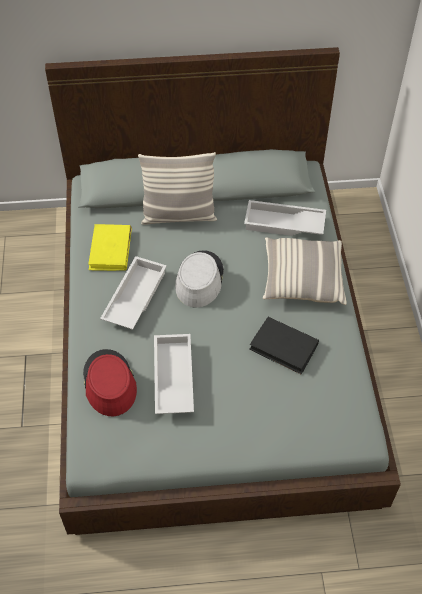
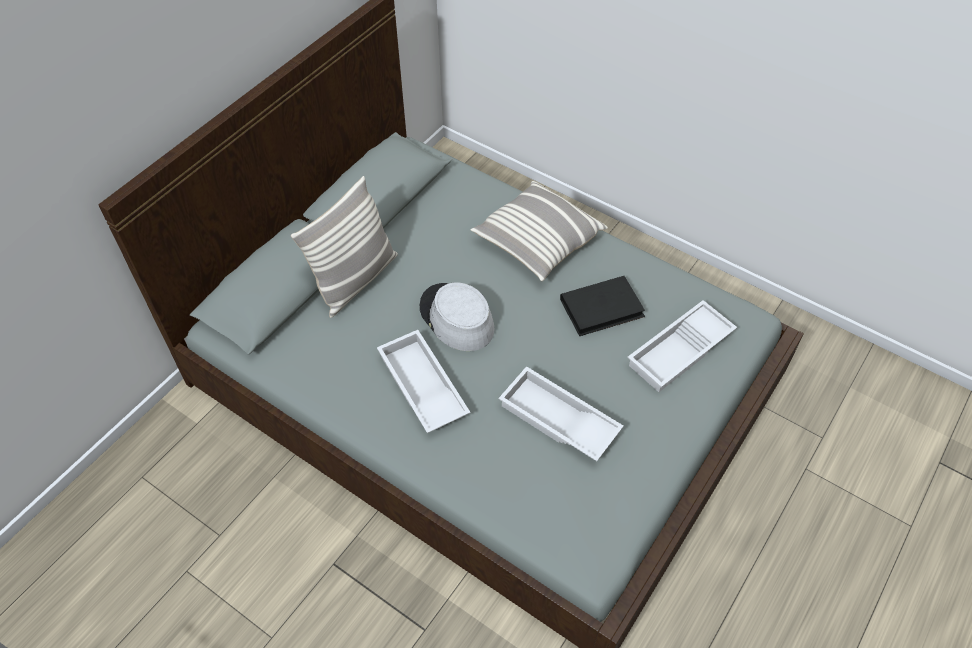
camera: 50 degrees left, 0 degrees up
red hat [83,349,137,416] -> none
yellow book [88,224,132,271] -> none
white tray [244,200,326,236] -> white tray moved to [627,300,737,392]

